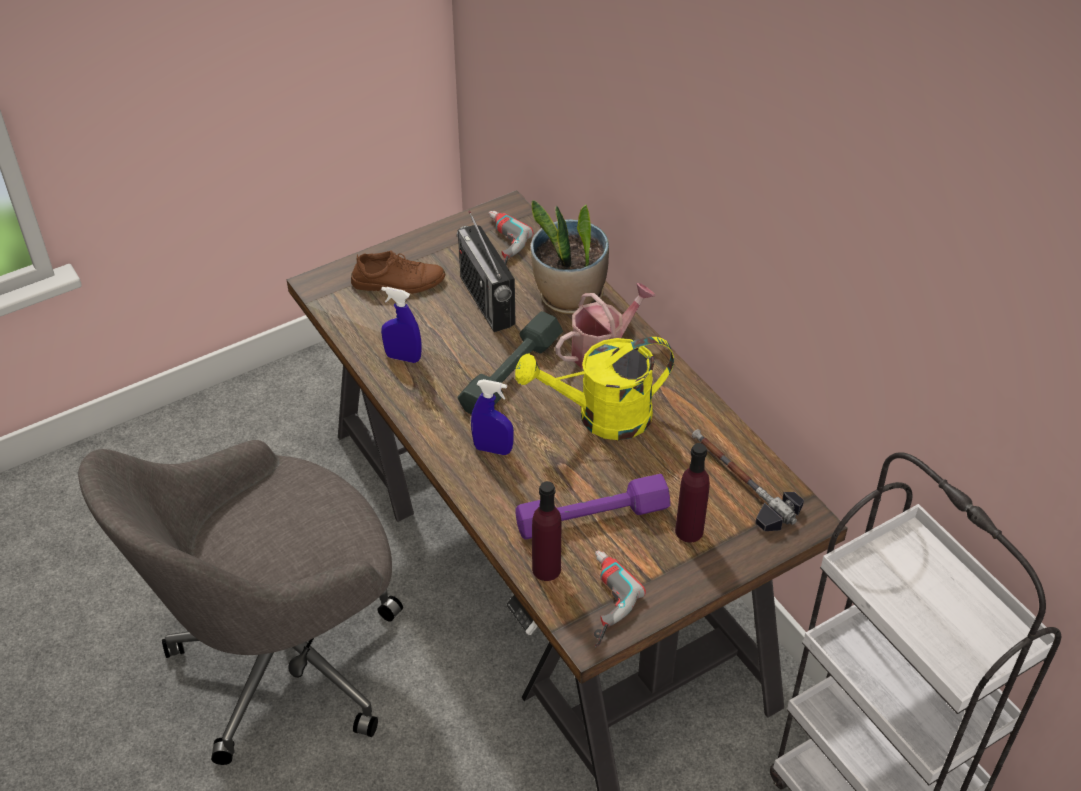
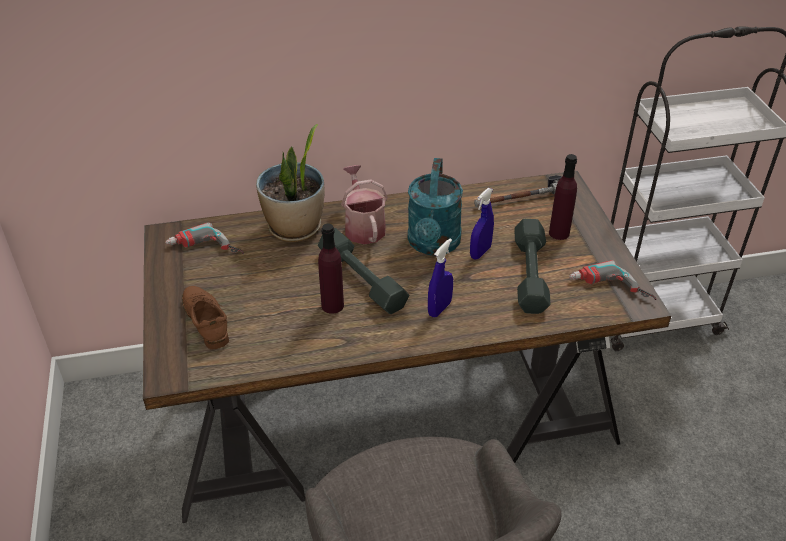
camera: 70 degrees left, 5 degrees down
brown shoe [351,251,445,294] -> brown shoe turned 45 degrees counterclockwise [182,286,229,349]
blue spray bottle [381,287,422,363] -> blue spray bottle moved to [470,188,494,260]
radio [457,211,516,332] -> none
yellow watering can [515,337,674,440] -> turquoise watering can [408,158,463,255]
purple dumbbell [515,474,671,539] -> grey dumbbell [514,219,550,314]
purple bottle [532,481,561,581] -> purple bottle moved to [318,224,344,314]

